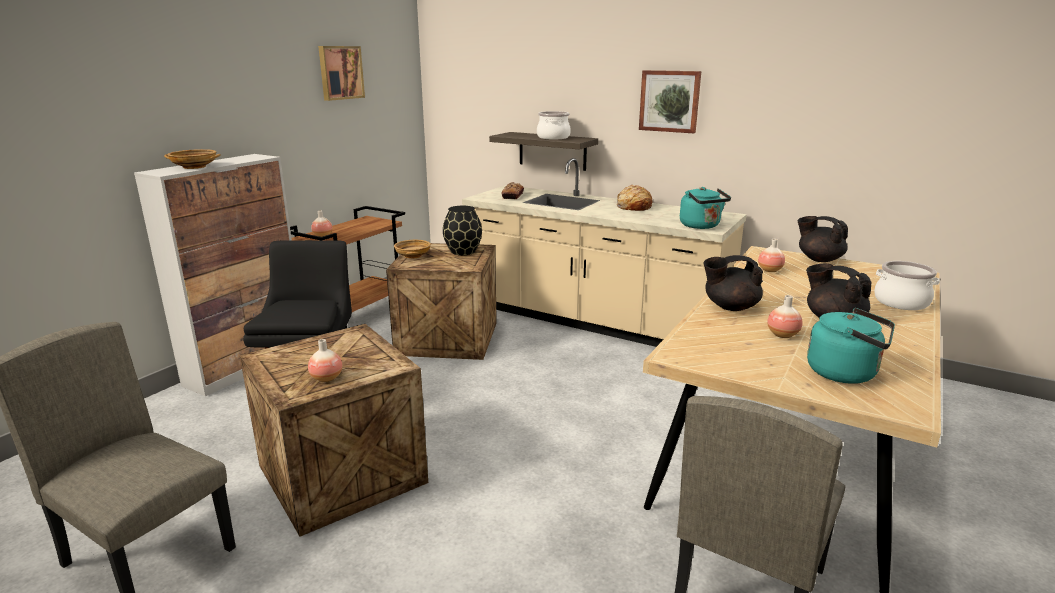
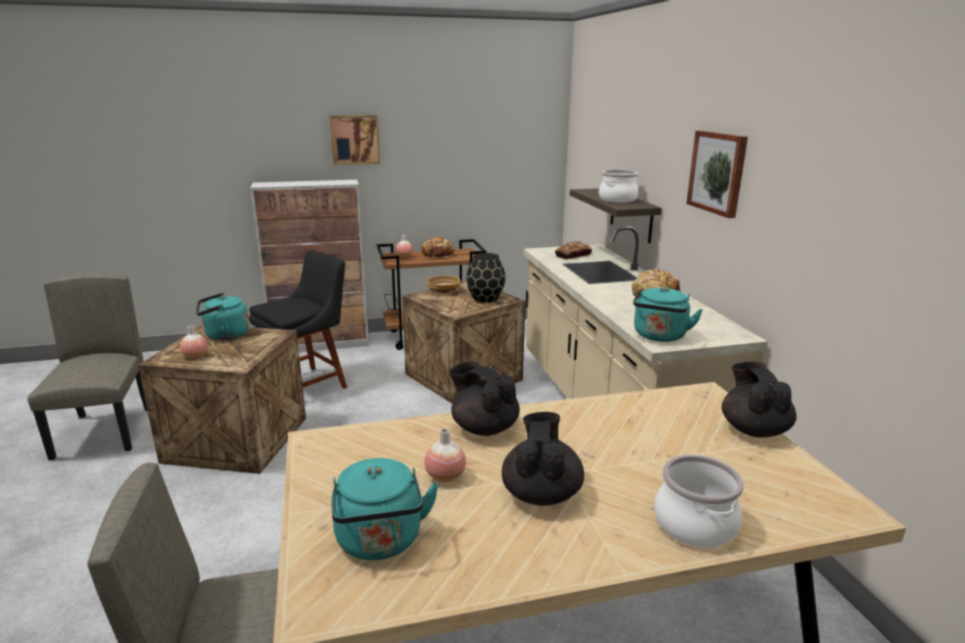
camera: 45 degrees right, 0 degrees up
beige bowl [164,149,221,169] -> none
picture [318,46,365,101] -> picture moved to [329,115,380,165]
vase [758,239,785,272] -> none
none -> turquoise kettle [196,293,249,341]
none -> bread [421,236,454,258]

